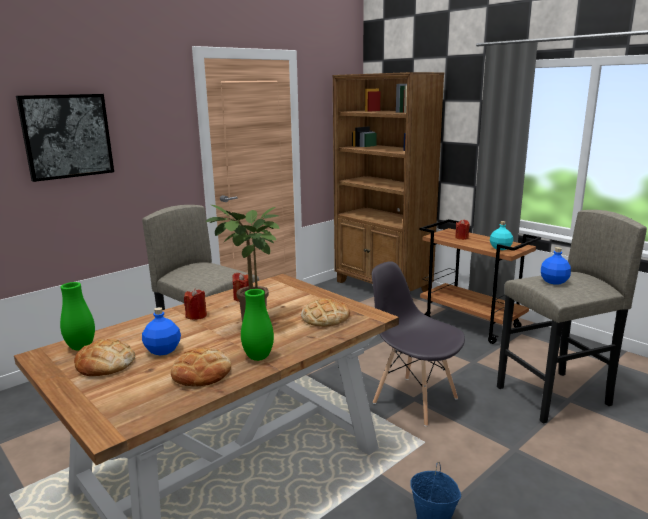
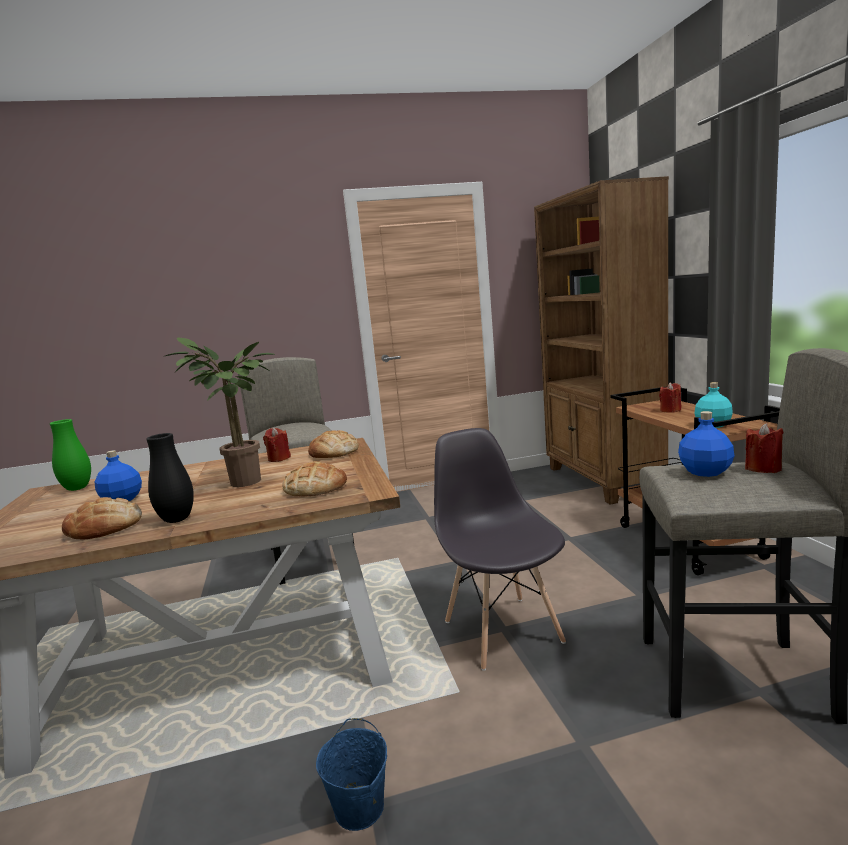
camera: 30 degrees right, 5 degrees down
picture [16,94,114,182] -> none
bread [74,339,135,376] -> bread moved to [308,430,359,458]
red candle [184,288,207,320] -> red candle moved to [745,423,784,473]
green vase [241,289,274,361] -> black vase [146,433,194,523]

